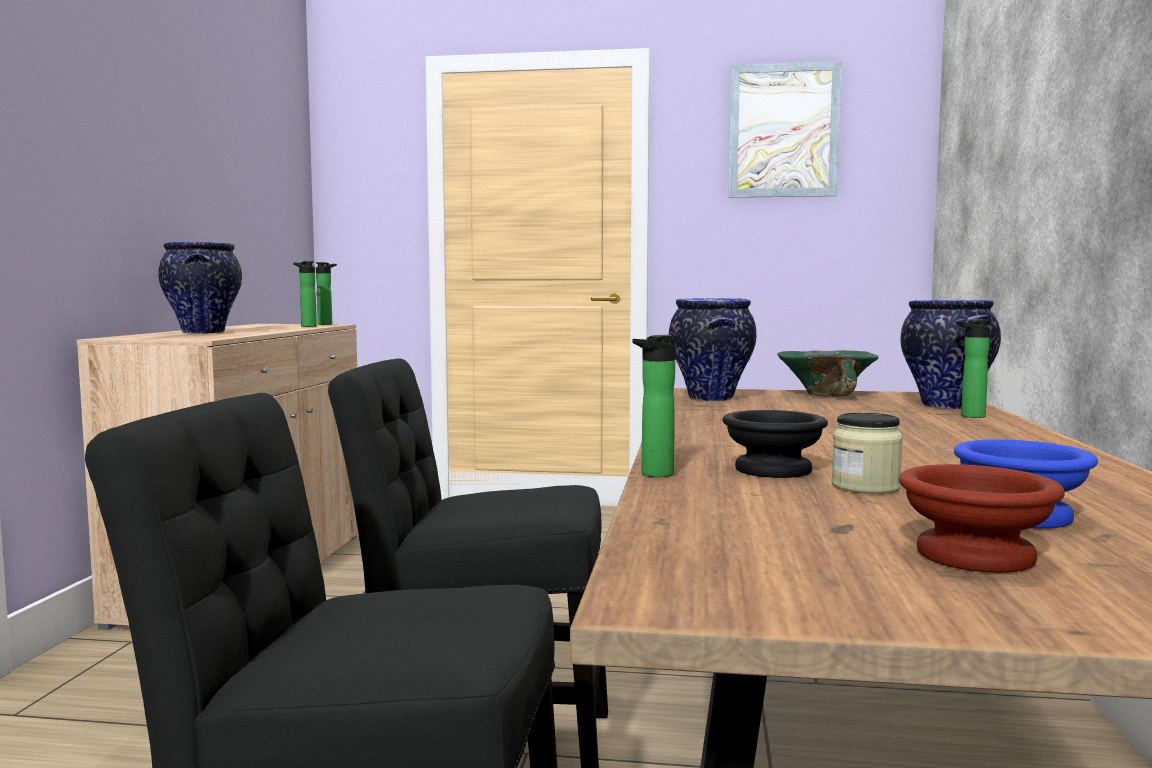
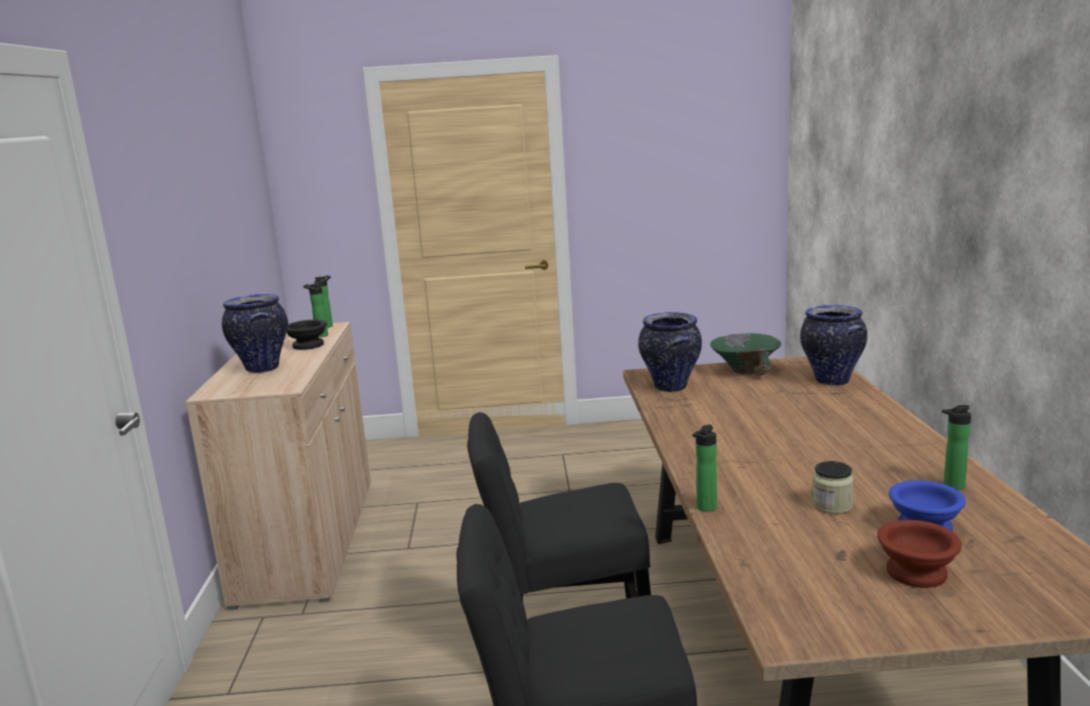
camera: 10 degrees left, 10 degrees up
black bowl [722,410,828,478] -> black bowl moved to [287,320,327,350]
picture [728,61,842,198] -> none
bottle [956,320,990,418] -> bottle moved to [942,405,971,490]

